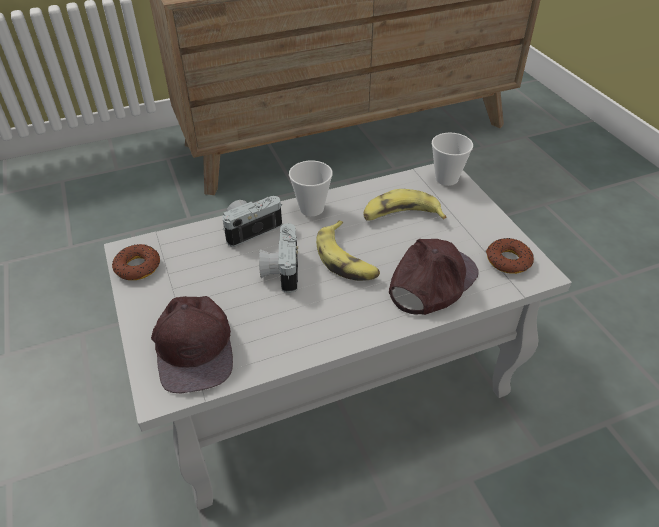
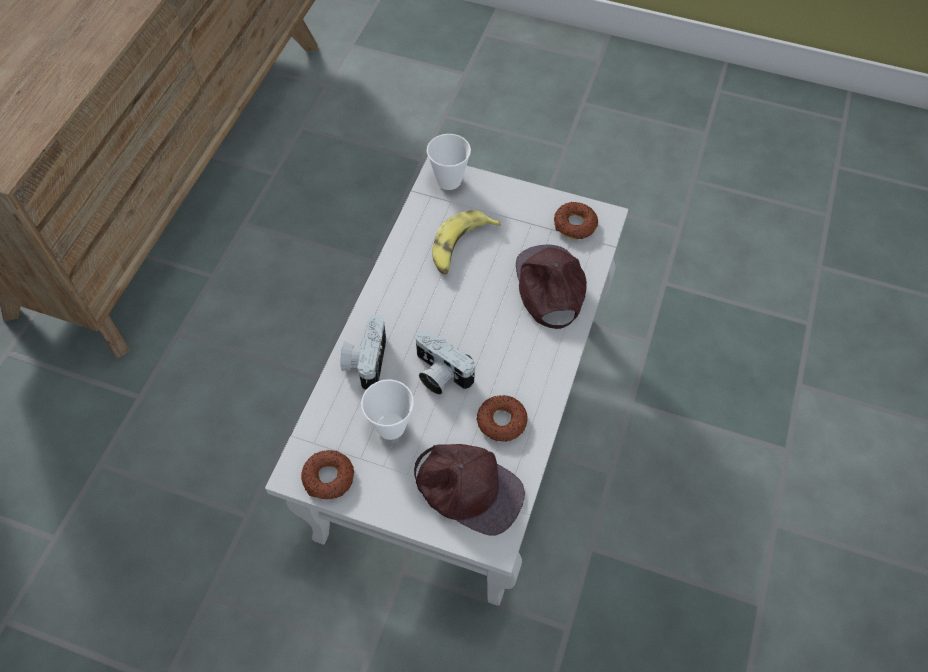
camera: 50 degrees left, 15 degrees up
cup [289,161,333,216] -> cup moved to [361,379,414,440]
banana [316,221,380,281] -> none
none -> donut [477,395,527,442]

